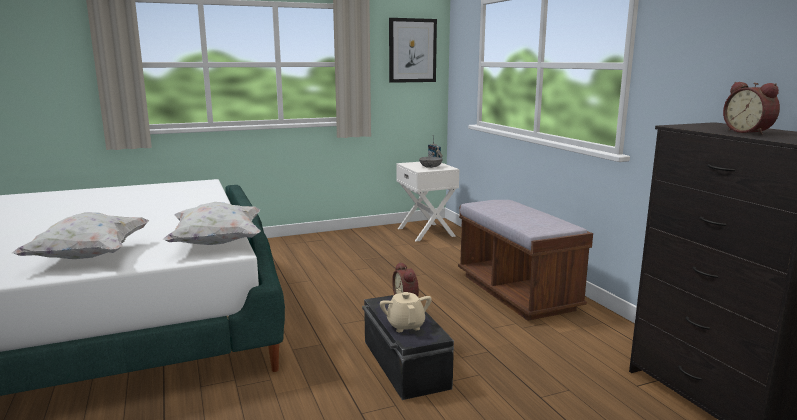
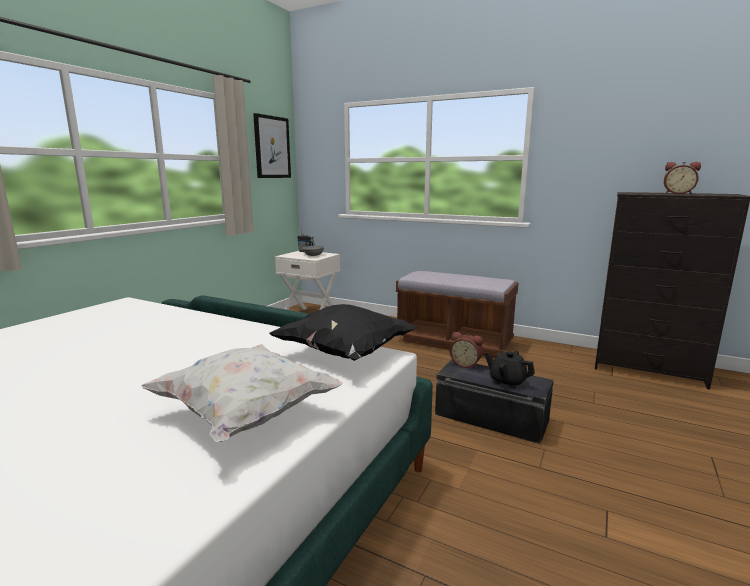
camera: 40 degrees left, 0 degrees up
white pillow [162,202,261,245] -> black pillow [269,304,417,361]
beige teapot [380,289,432,332] -> black teapot [484,351,535,388]

